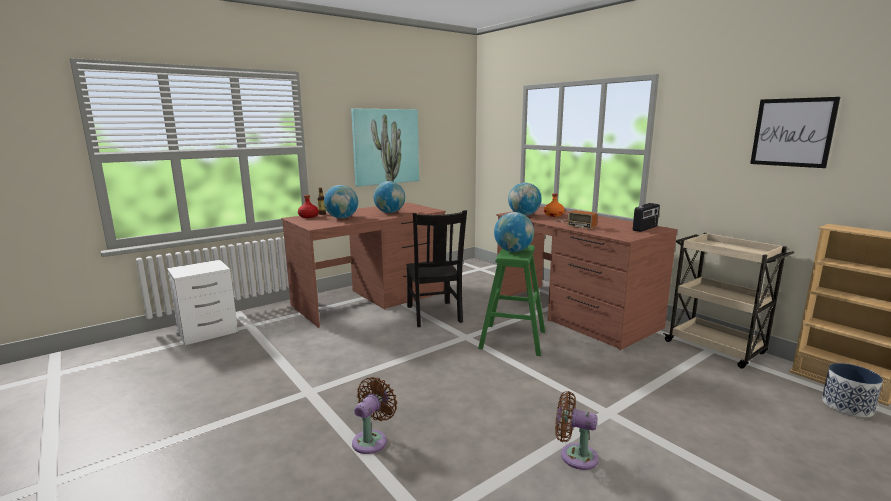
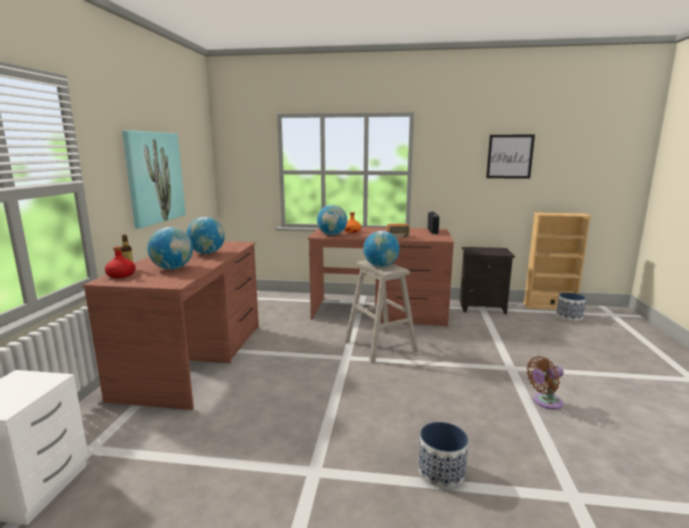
camera: 45 degrees left, 0 degrees up
brown fan [352,377,397,454] -> planter [418,422,468,488]
black chair [406,210,467,327] -> none
green stool [478,245,545,356] -> beige stool [344,260,418,363]
beige cart [663,233,794,369] -> black nightstand [460,247,515,314]

